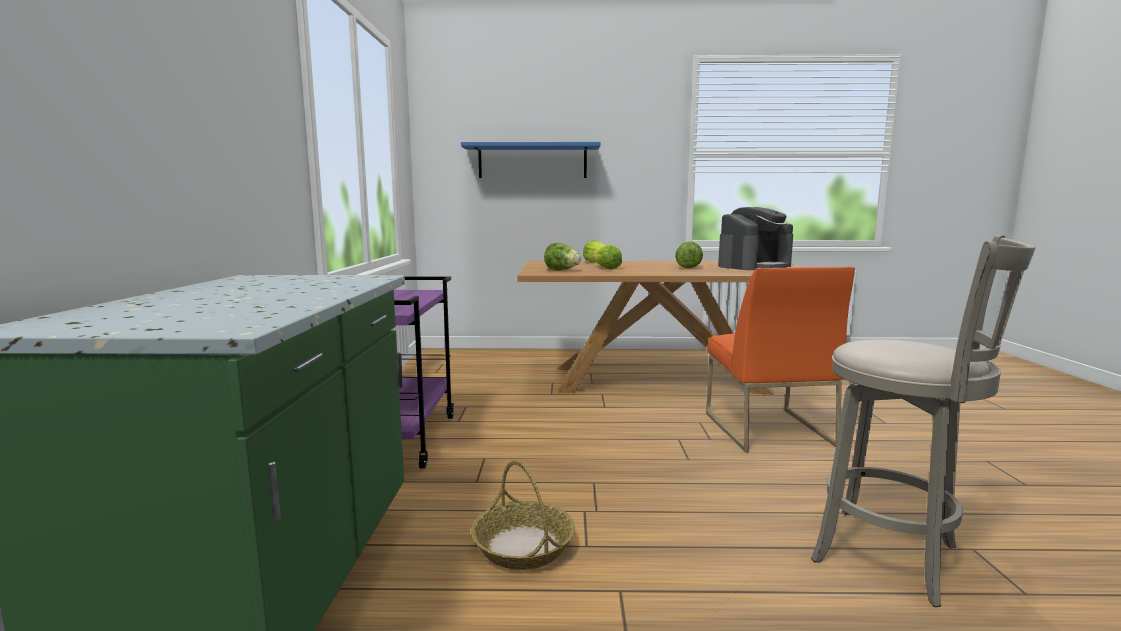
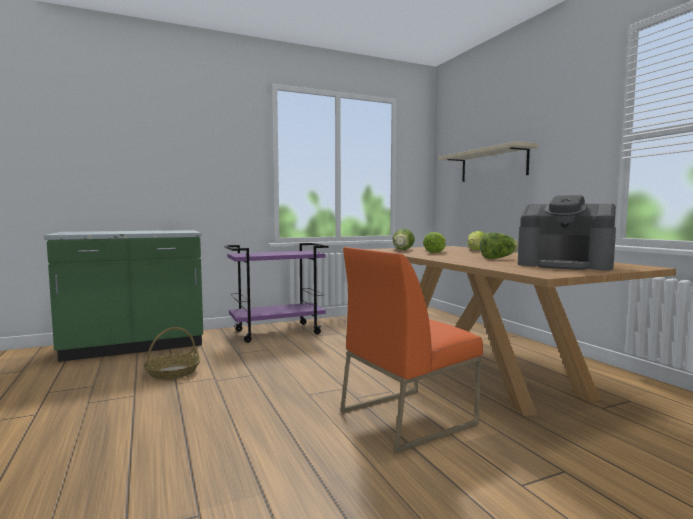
camera: 65 degrees right, 5 degrees down
blue shelf [461,142,600,178] -> beige shelf [438,141,539,182]
grey stool [811,235,1036,607] -> none

